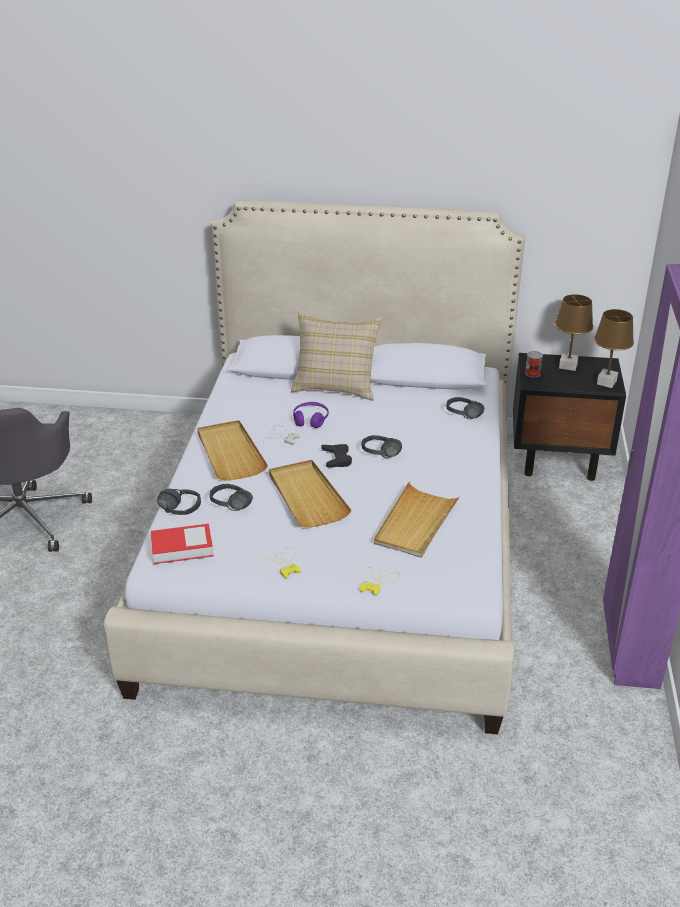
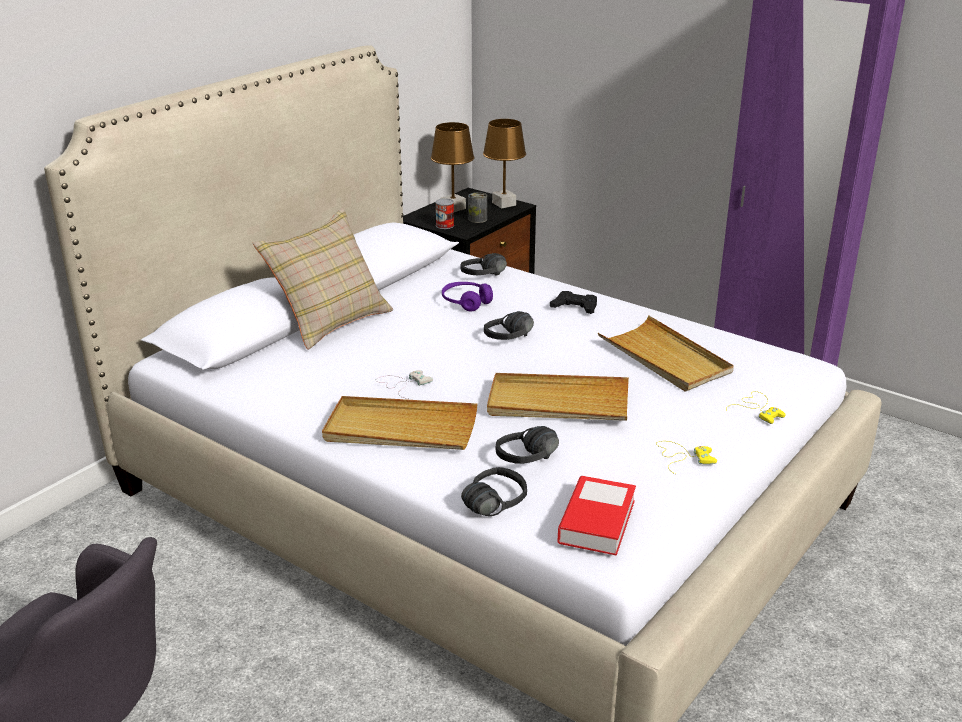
camera: 60 degrees left, 5 degrees down
purple headphones [293,402,329,428] -> purple headphones moved to [442,282,493,311]
black game controller [321,444,352,468] -> black game controller moved to [550,291,597,314]
none -> can [468,192,487,223]

